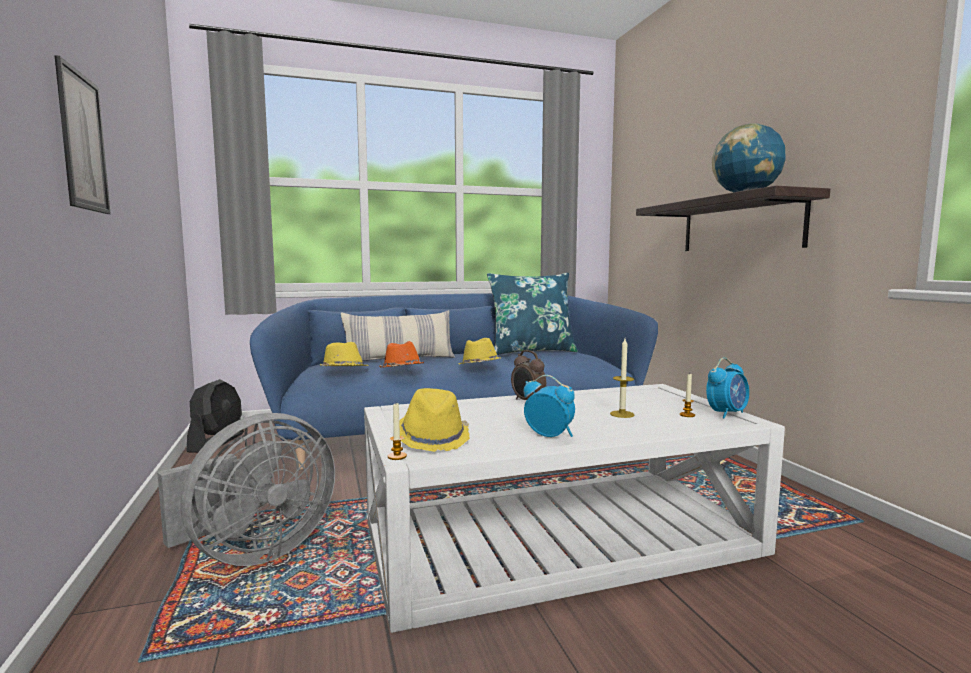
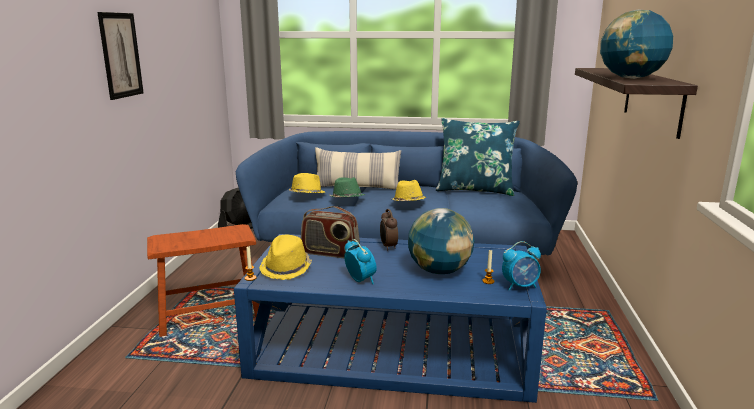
camera: 25 degrees right, 10 degrees up
grey fan [157,413,335,566] -> brown stool [147,224,259,337]
white coffee table [364,384,785,633] -> blue coffee table [234,234,547,403]
orange hat [379,341,424,368] -> green hat [329,177,365,197]
candle [610,339,635,418] -> globe [408,208,475,274]
none -> radio [301,206,360,258]

